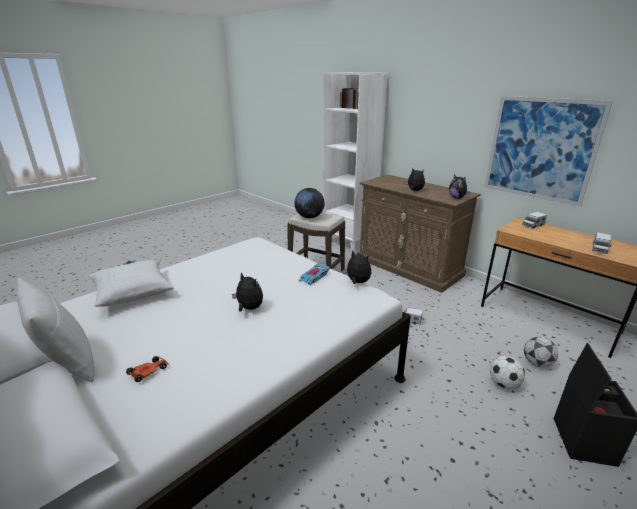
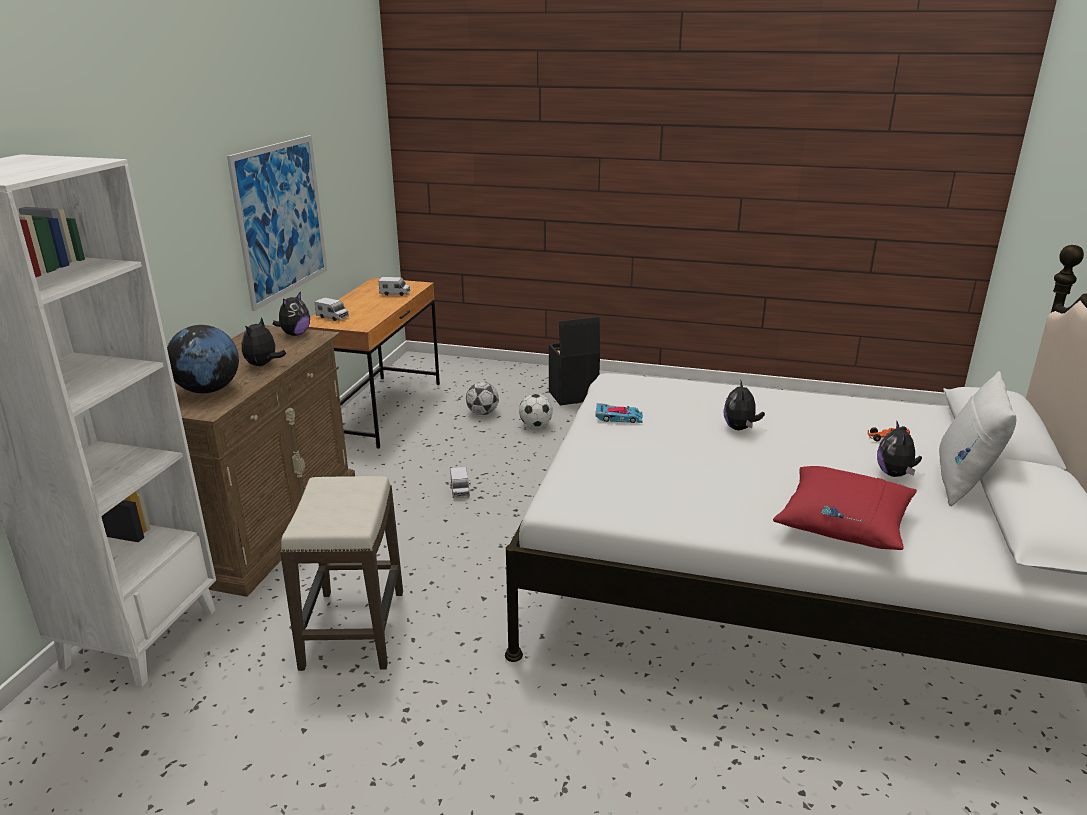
camera: 120 degrees left, 0 degrees up
grey pillow [89,260,174,307] -> red pillow [773,466,917,550]
globe [294,188,325,218] -> globe moved to [167,325,239,393]
plush toy [342,250,371,284] -> plush toy moved to [877,421,922,477]

